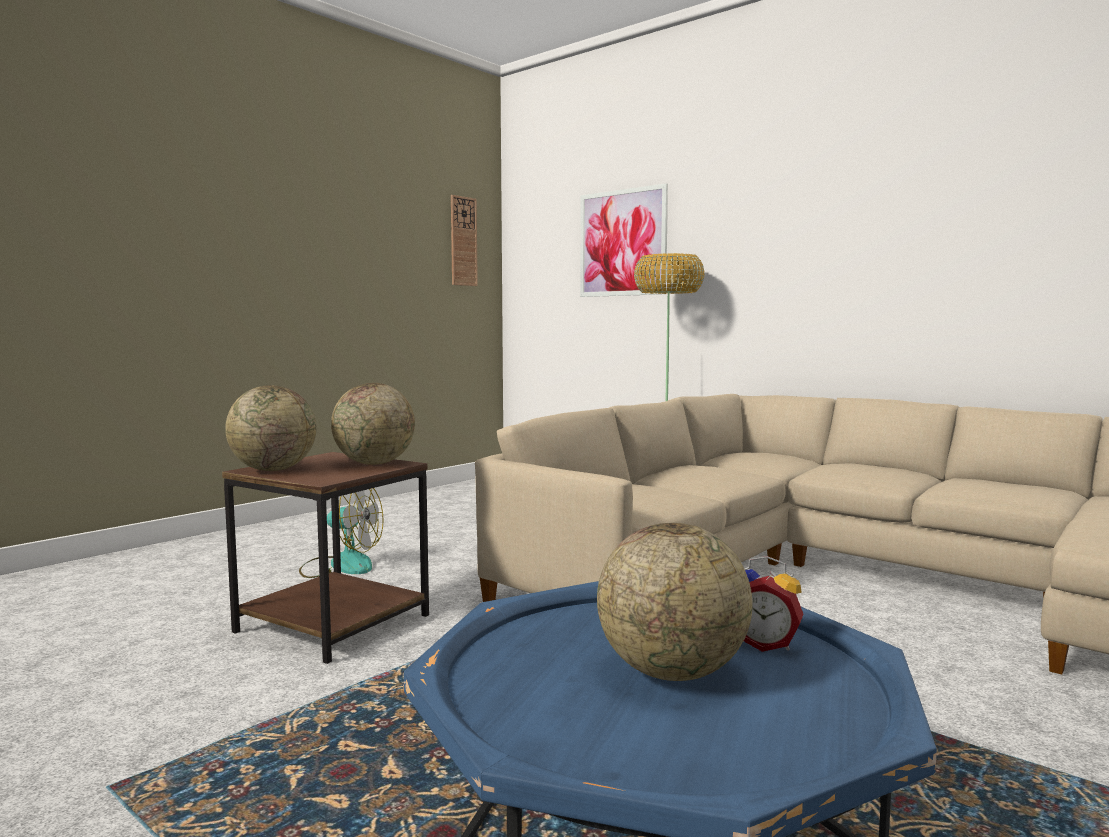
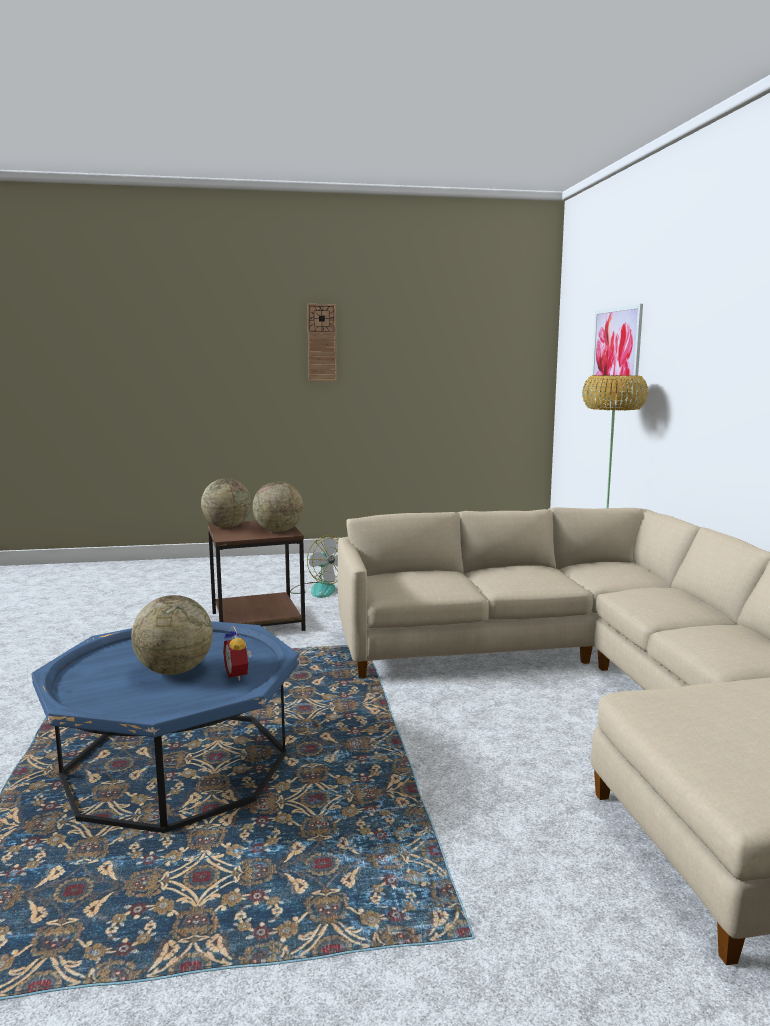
camera: 40 degrees right, 5 degrees up
wall clock [451,195,478,286] -> wall clock moved to [307,304,337,381]

